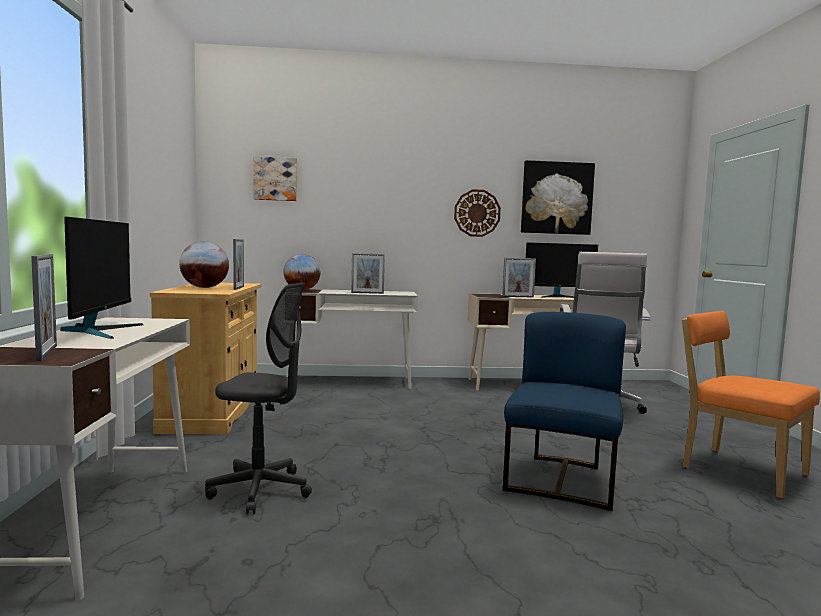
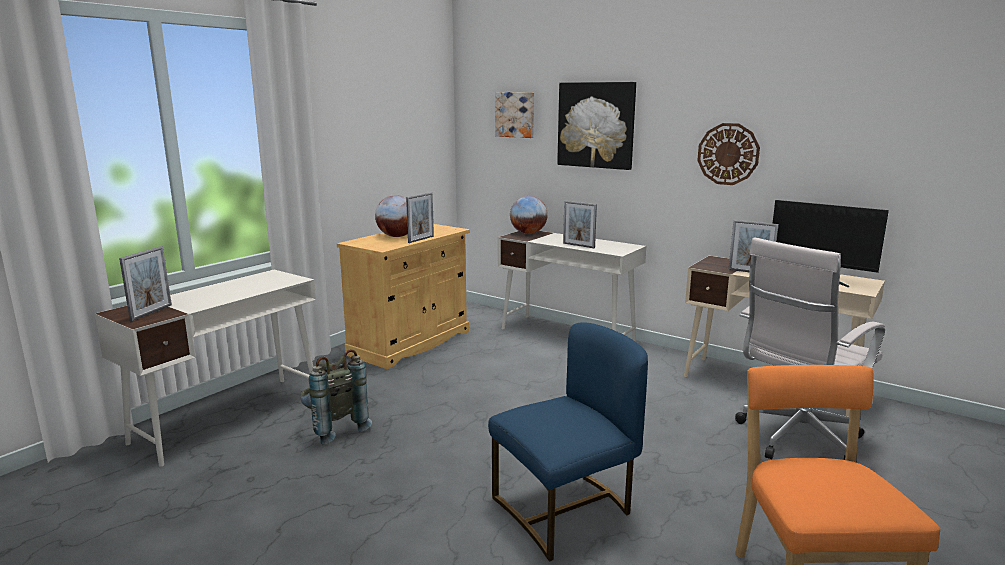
camera: 40 degrees right, 10 degrees up
monitor [61,217,143,339] -> none
grey office chair [205,282,312,514] -> grey backpack [300,349,372,445]
picture [521,160,595,235] -> picture moved to [557,82,636,170]

